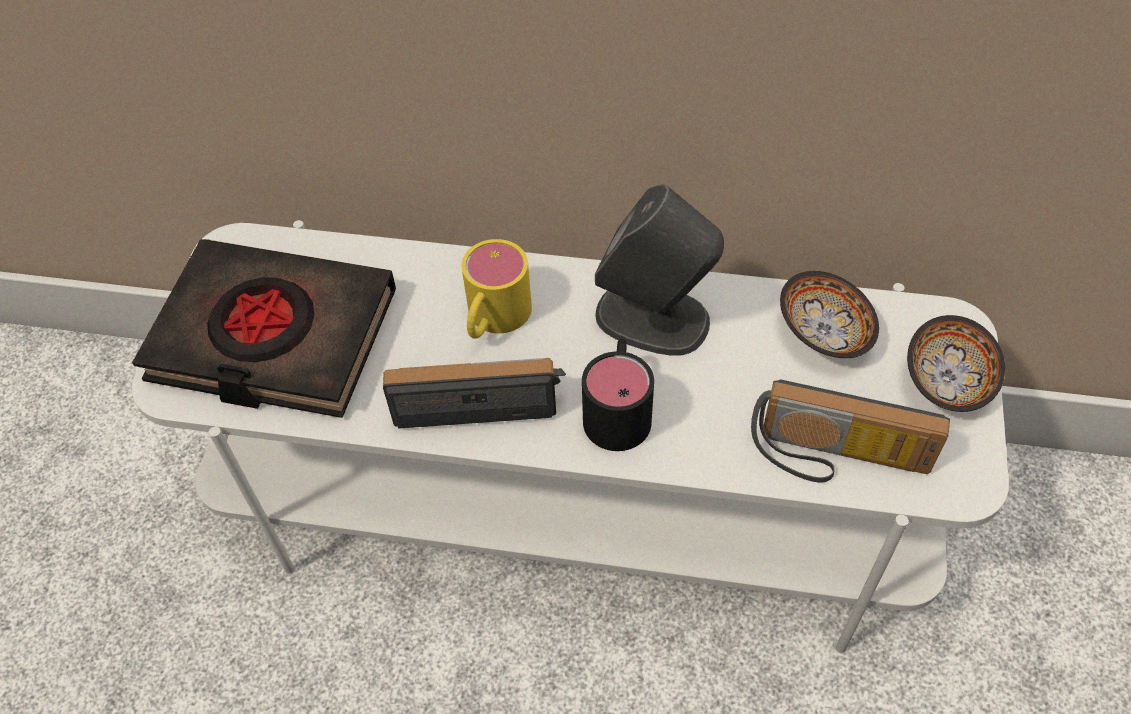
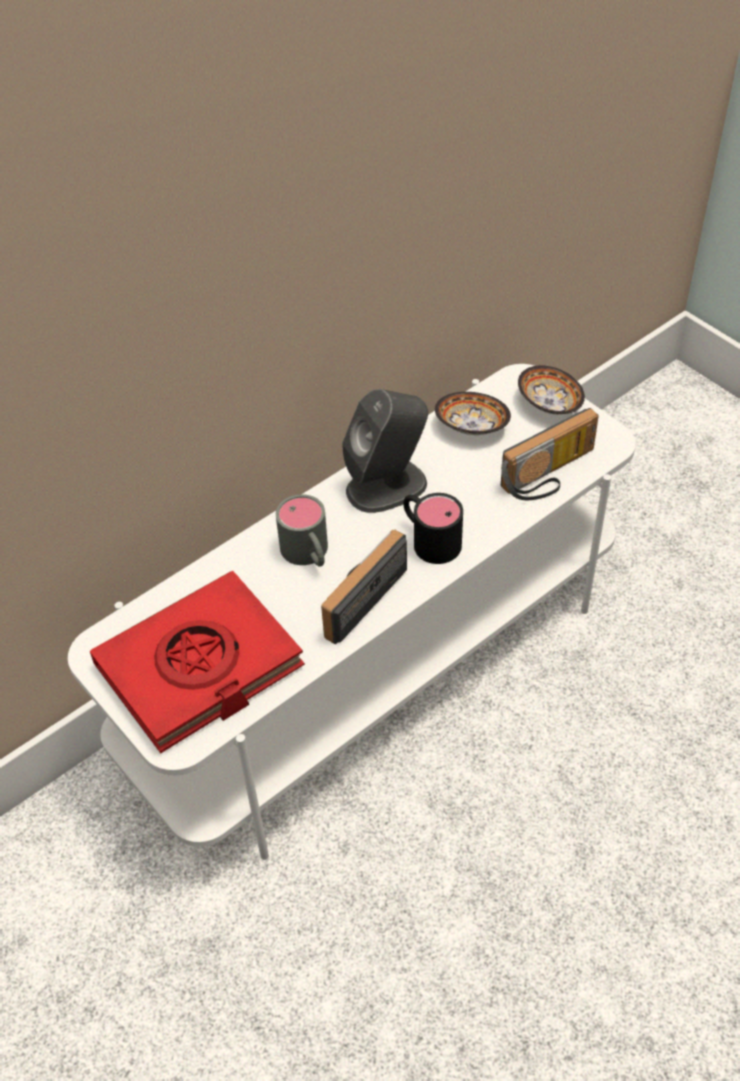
camera: 50 degrees left, 5 degrees down
black book [132,239,396,418] -> red book [90,571,305,753]
yellow mug [461,239,532,339] -> grey mug [276,494,328,567]

